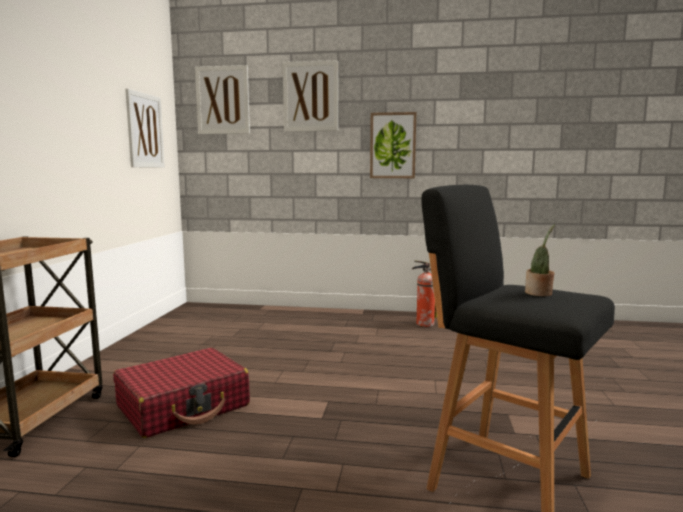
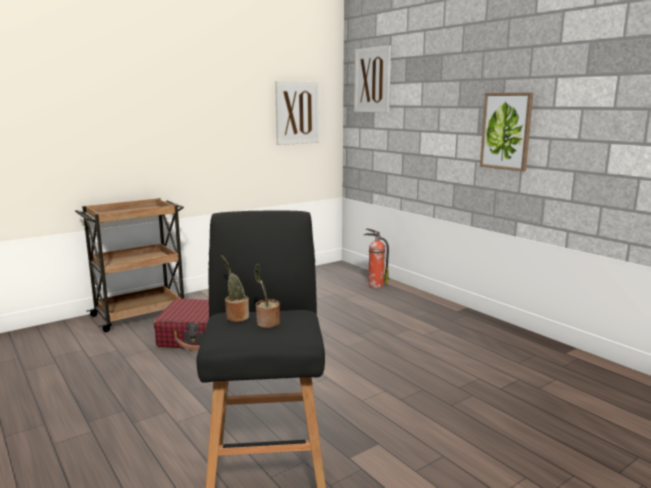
camera: 45 degrees right, 5 degrees up
picture [283,60,338,132] -> none
fire extinguisher [412,261,437,327] -> fire extinguisher moved to [363,228,389,288]
none -> potted plant [221,255,249,322]

